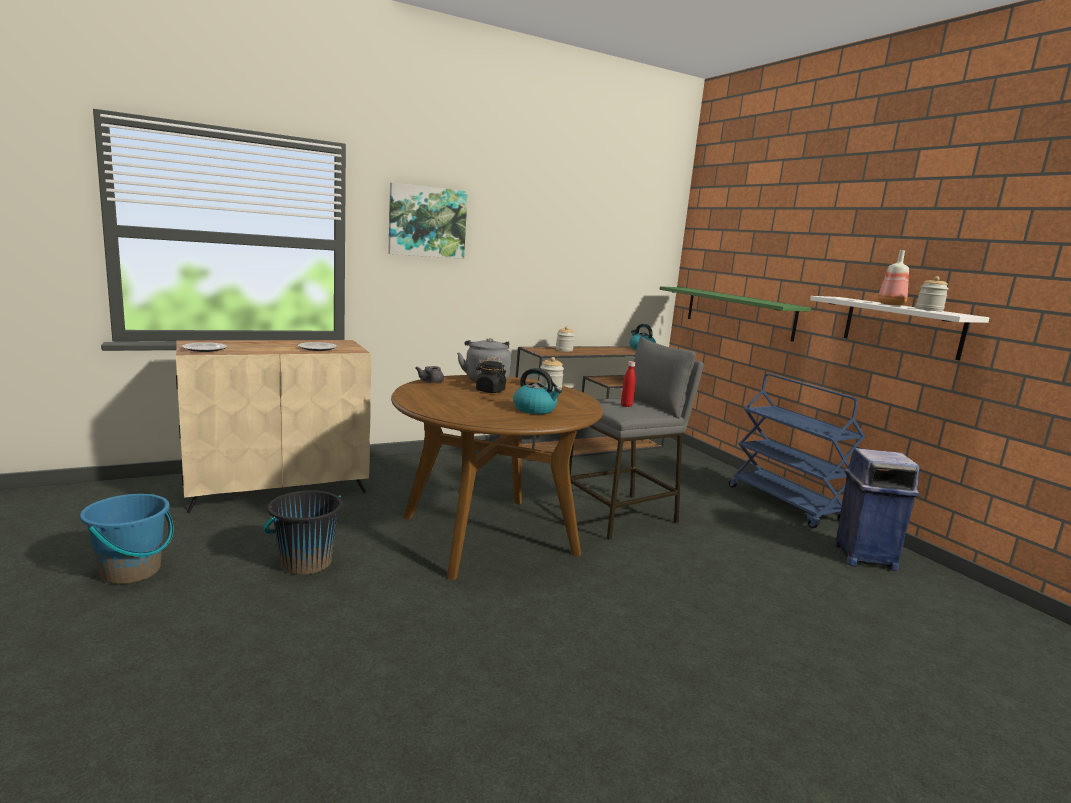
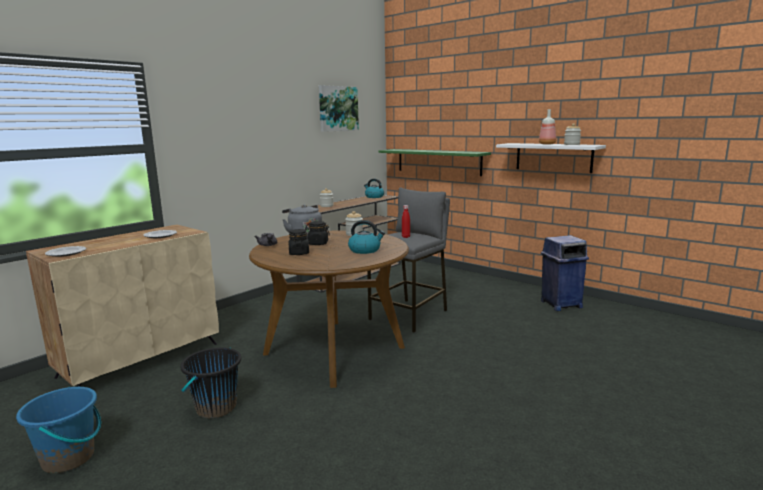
camera: 20 degrees left, 0 degrees up
picture [388,183,468,259] -> picture moved to [319,85,359,132]
blue cart [729,374,865,529] -> none
none -> black jar [289,229,309,255]

